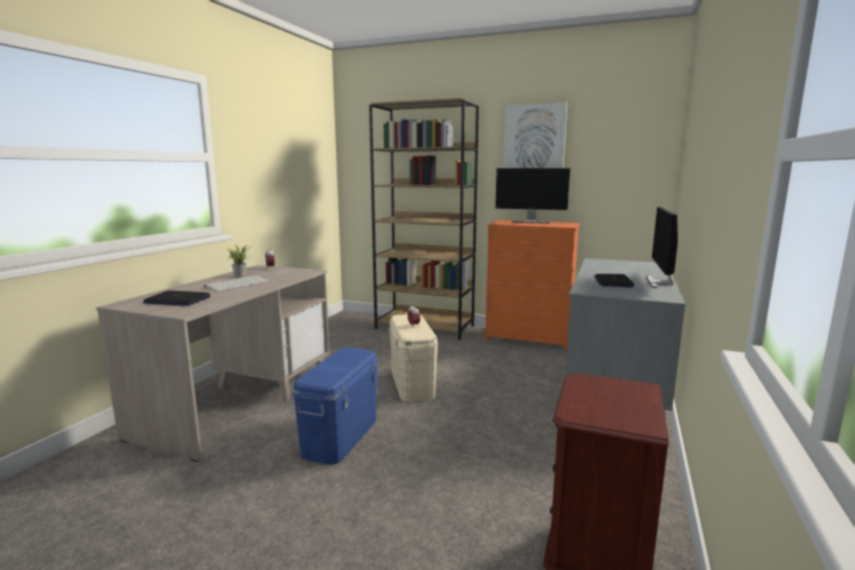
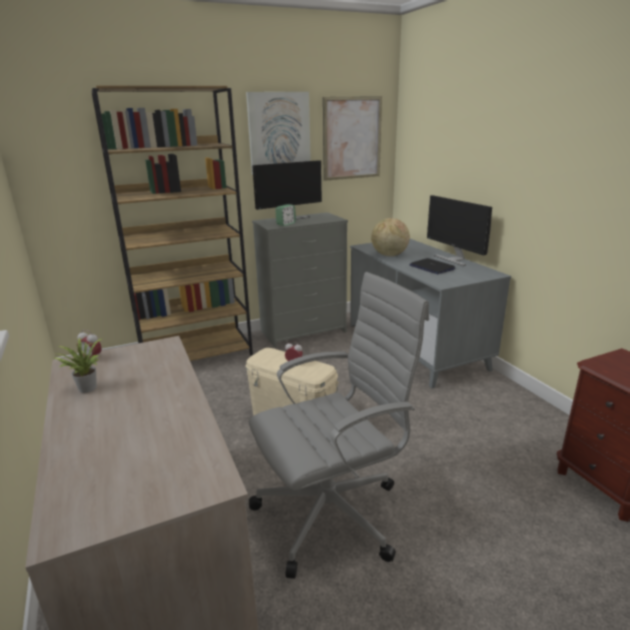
camera: 45 degrees left, 10 degrees up
laptop [143,290,211,306] -> none
keyboard [204,275,269,291] -> none
blue storage box [292,347,378,465] -> grey office chair [249,272,429,579]
orange dresser [485,220,580,351] -> grey dresser [252,212,348,348]
none -> alarm clock [275,204,296,226]
none -> picture [323,96,382,181]
none -> globe [371,218,410,256]

